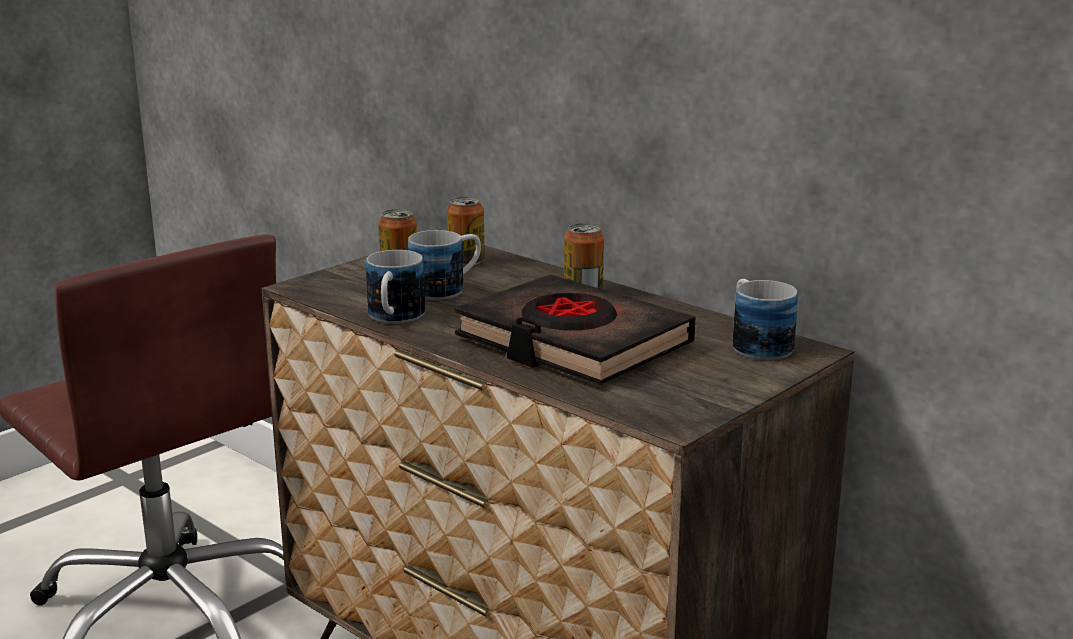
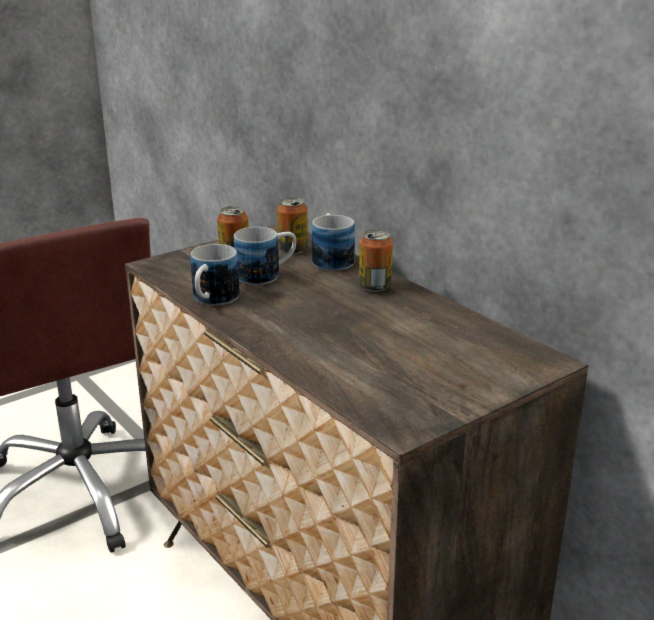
camera: 10 degrees right, 5 degrees up
black book [454,274,695,385] -> none
mug [733,279,798,360] -> mug moved to [312,213,355,271]

